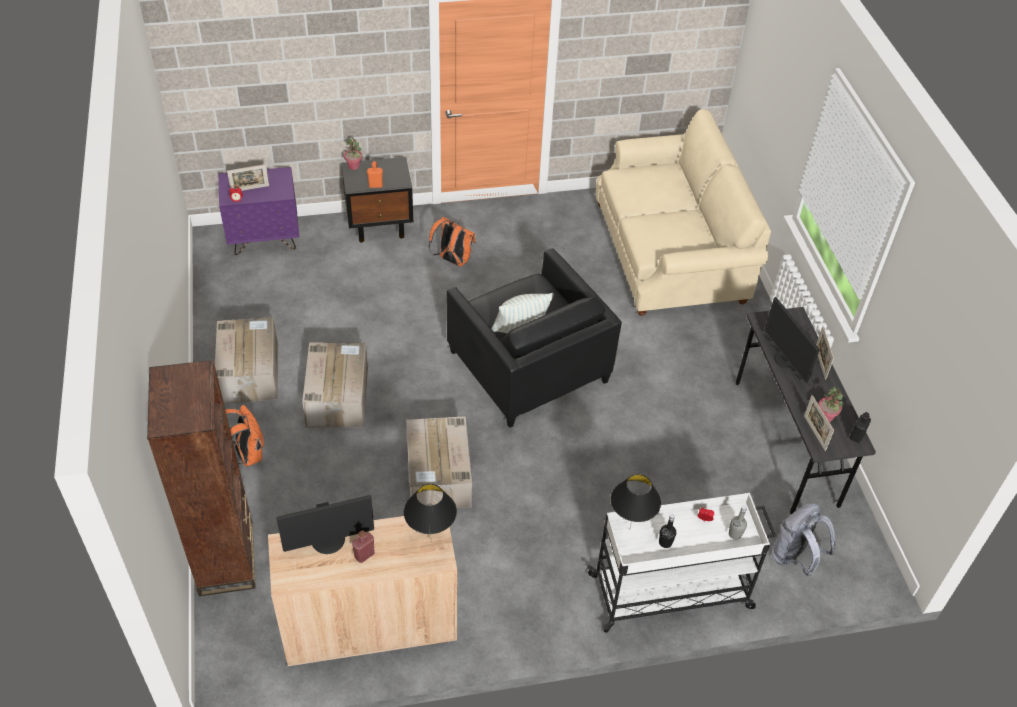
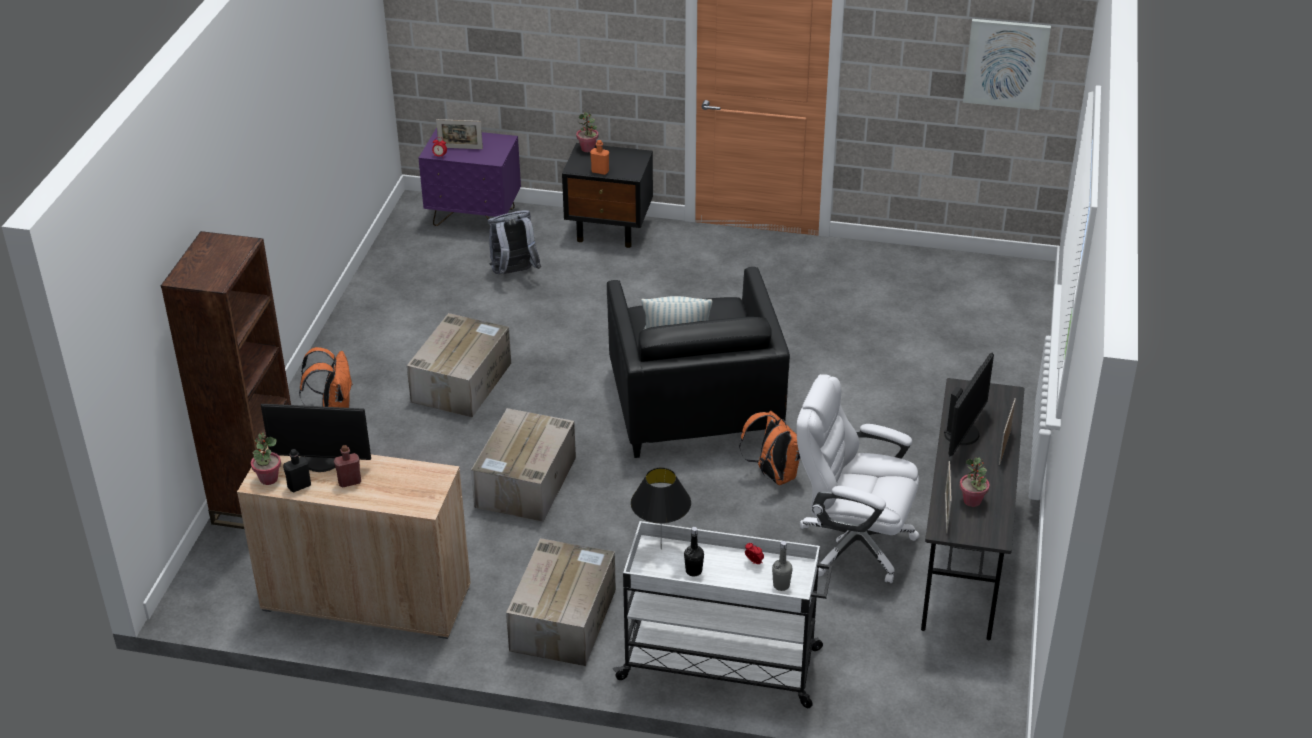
camera: 25 degrees right, 10 degrees down
cardboard box [215,317,278,404] -> cardboard box moved to [506,538,616,666]
black table lamp [404,484,457,534] -> none
orange backpack [428,217,476,267] -> orange backpack moved to [739,411,800,485]
beige sofa [595,109,771,316] -> none
monitor [764,297,819,383] -> monitor turned 150 degrees counterclockwise [944,353,994,457]
grey backpack [772,504,835,577] -> grey backpack moved to [488,210,541,276]
black bottle [850,412,871,443] -> black bottle moved to [283,449,311,492]
none -> potted plant [251,433,281,485]
none -> white office chair [797,374,919,583]
none -> picture [963,19,1051,110]

